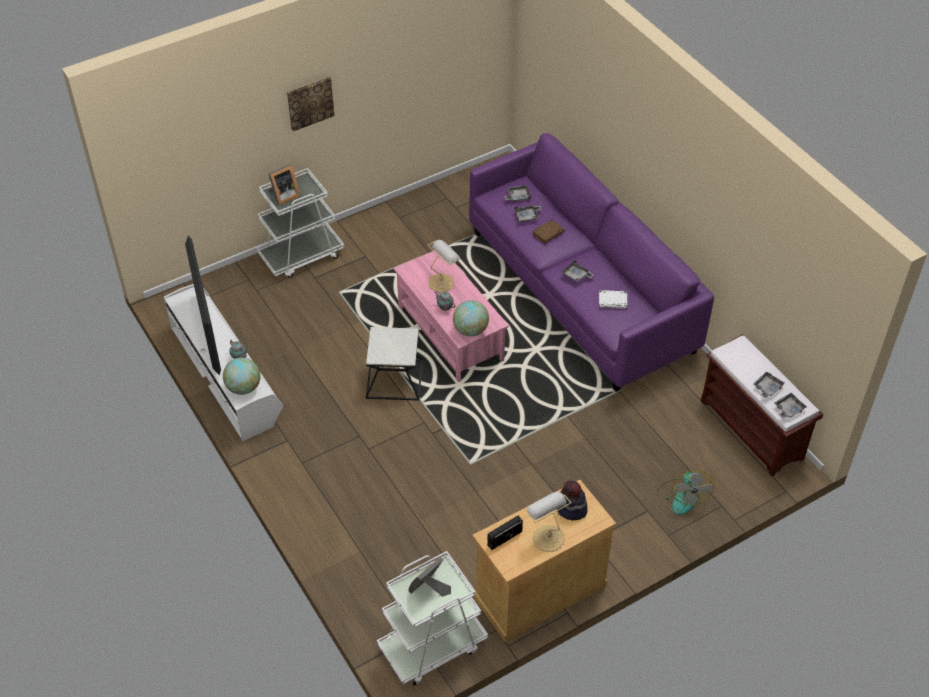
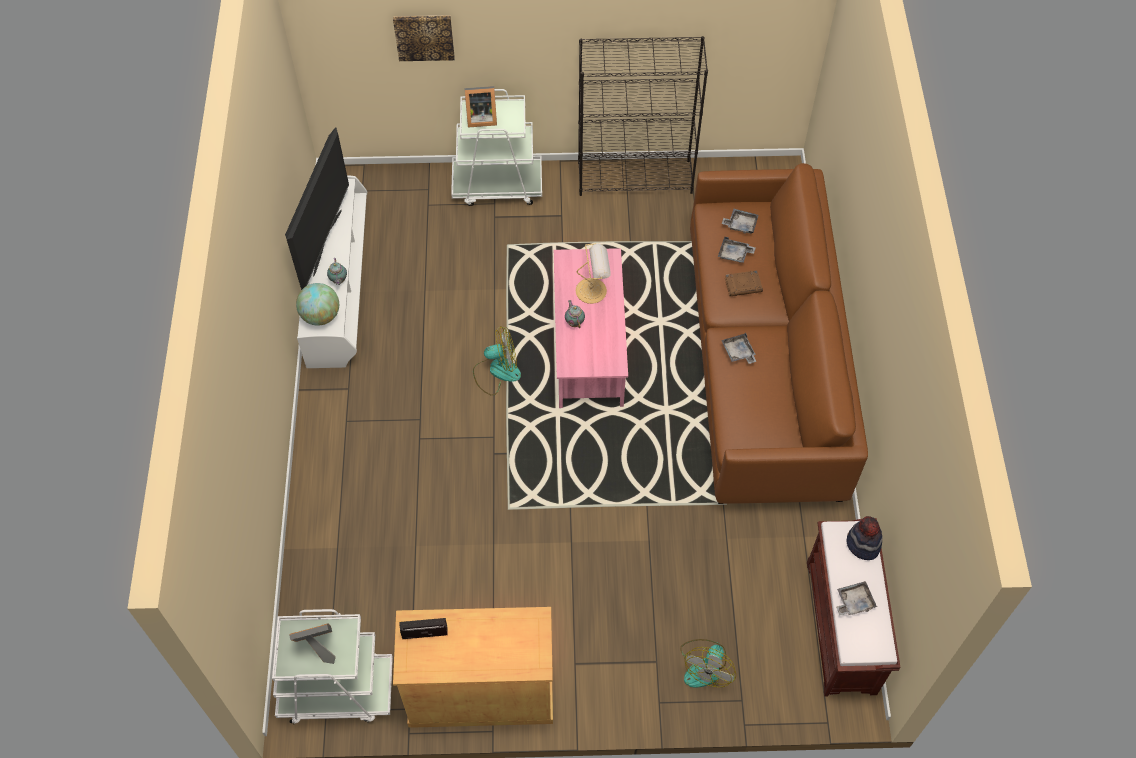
camera: 30 degrees right, 10 degrees up
picture [287,77,334,131] -> picture moved to [393,15,455,61]
side table [366,327,423,401] -> fan [473,326,521,396]
globe [453,300,489,337] -> none
purple sofa [469,133,714,392] -> brown sofa [690,163,868,504]
table lamp [526,492,571,552] -> none
hat [557,480,588,521] -> hat moved to [847,516,883,560]
white book [599,290,627,309] -> none
grey tray [774,393,807,419] -> none
none -> black bookcase [578,36,708,196]

